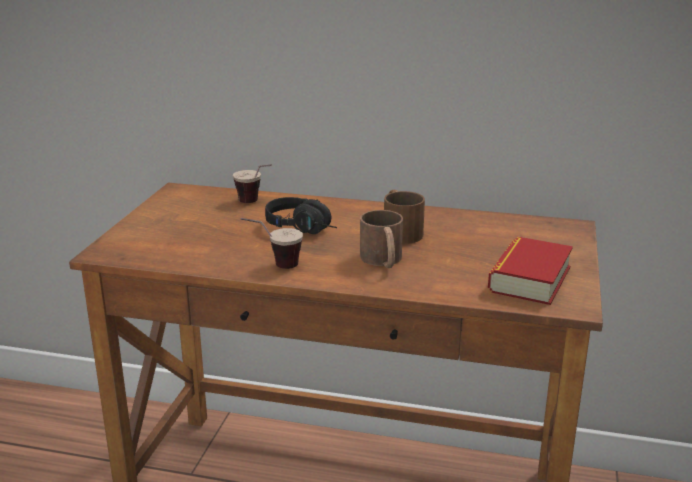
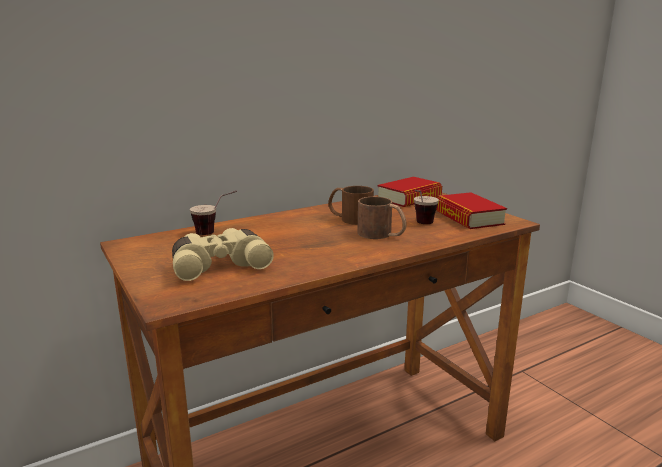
camera: 45 degrees left, 5 degrees down
cup [240,218,303,269] -> cup moved to [414,190,439,224]
black headphones [265,197,337,234] -> none
none -> beige binoculars [172,228,274,281]
none -> book [378,177,442,207]

